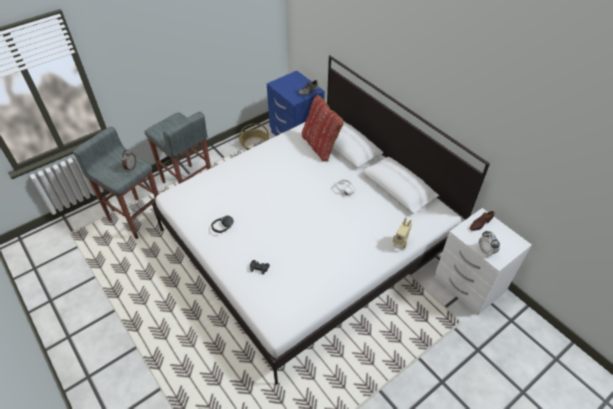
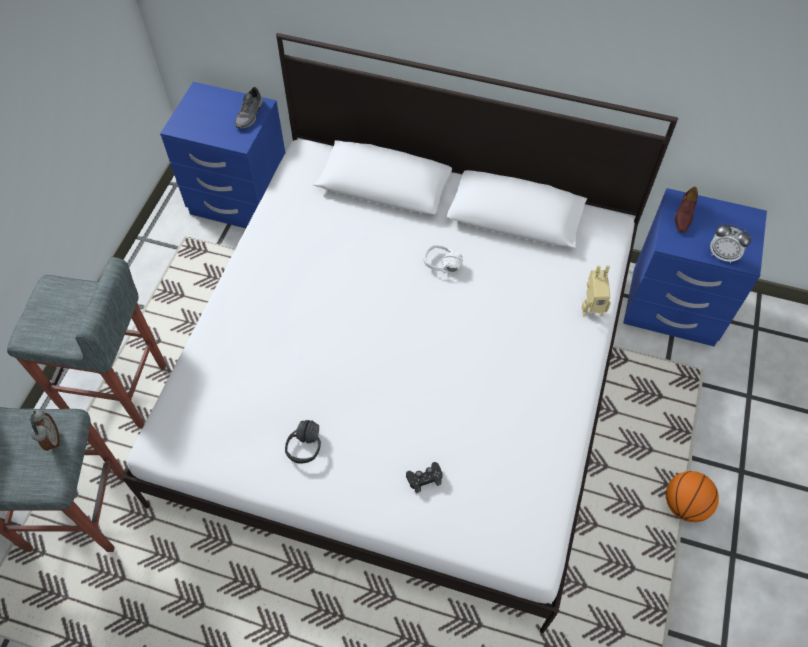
camera: 35 degrees left, 10 degrees up
basket [239,123,269,150] -> none
red pillow [302,95,344,162] -> none
white nightstand [435,208,532,315] -> blue nightstand [623,188,767,346]
none -> basketball [666,471,719,522]

